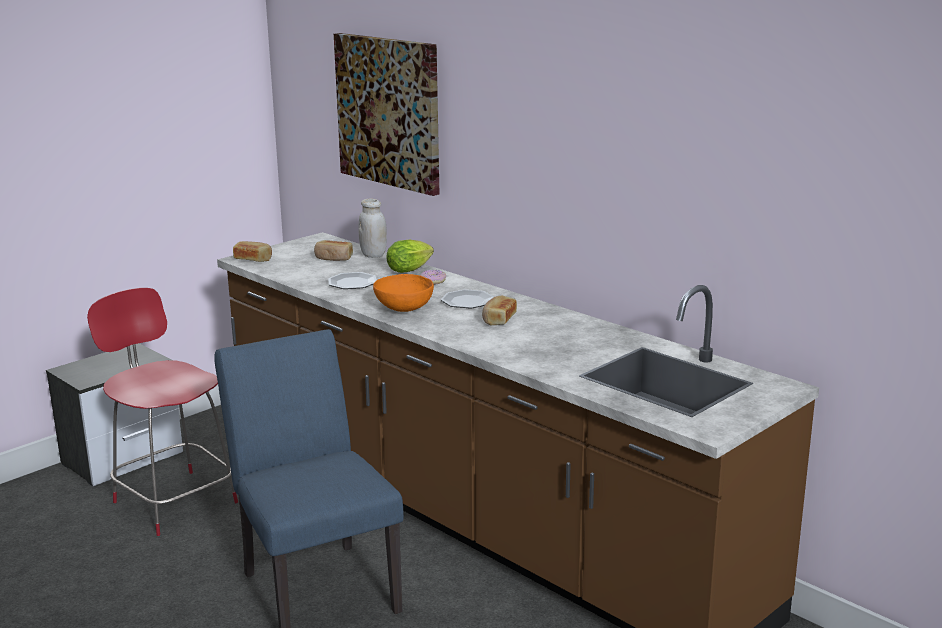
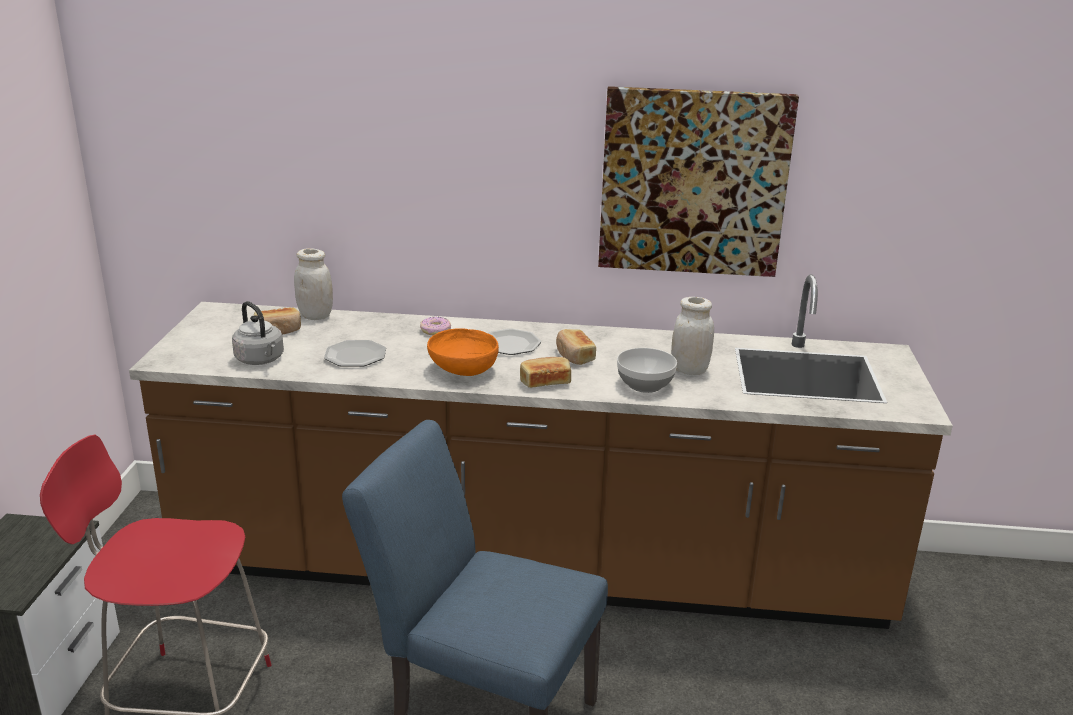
camera: 40 degrees left, 5 degrees up
bread [233,241,272,262] -> bread moved to [520,357,571,388]
picture [334,33,440,196] -> picture moved to [598,86,799,277]
lettuce [386,240,434,273] -> none
none -> grey kettle [232,301,284,365]
none -> bowl [617,348,677,393]
none -> white jar [671,297,714,375]

